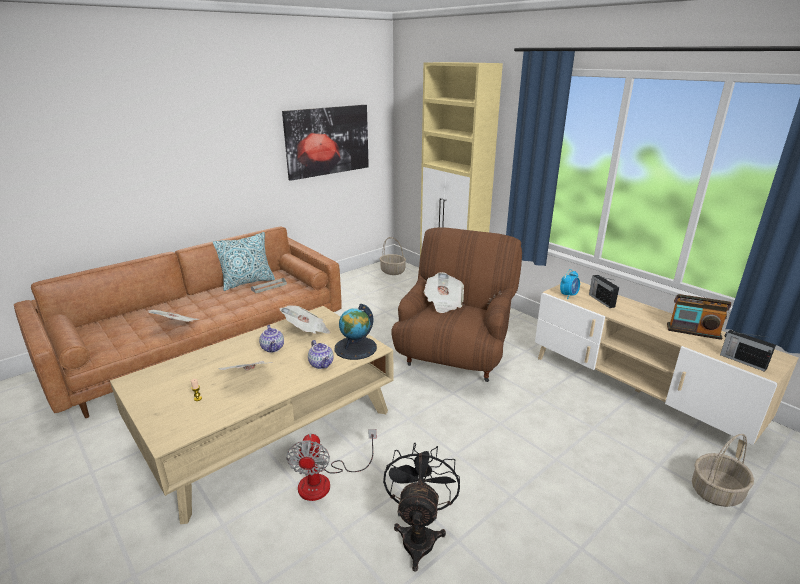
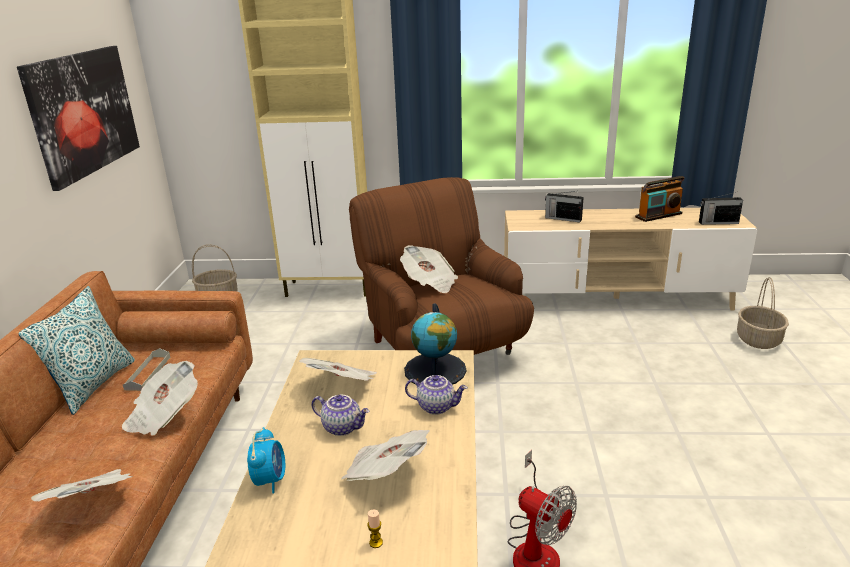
camera: 45 degrees left, 0 degrees up
black fan [383,443,460,572] -> none
alarm clock [560,269,580,299] -> alarm clock moved to [247,427,285,494]
none -> newspaper [122,361,198,436]

